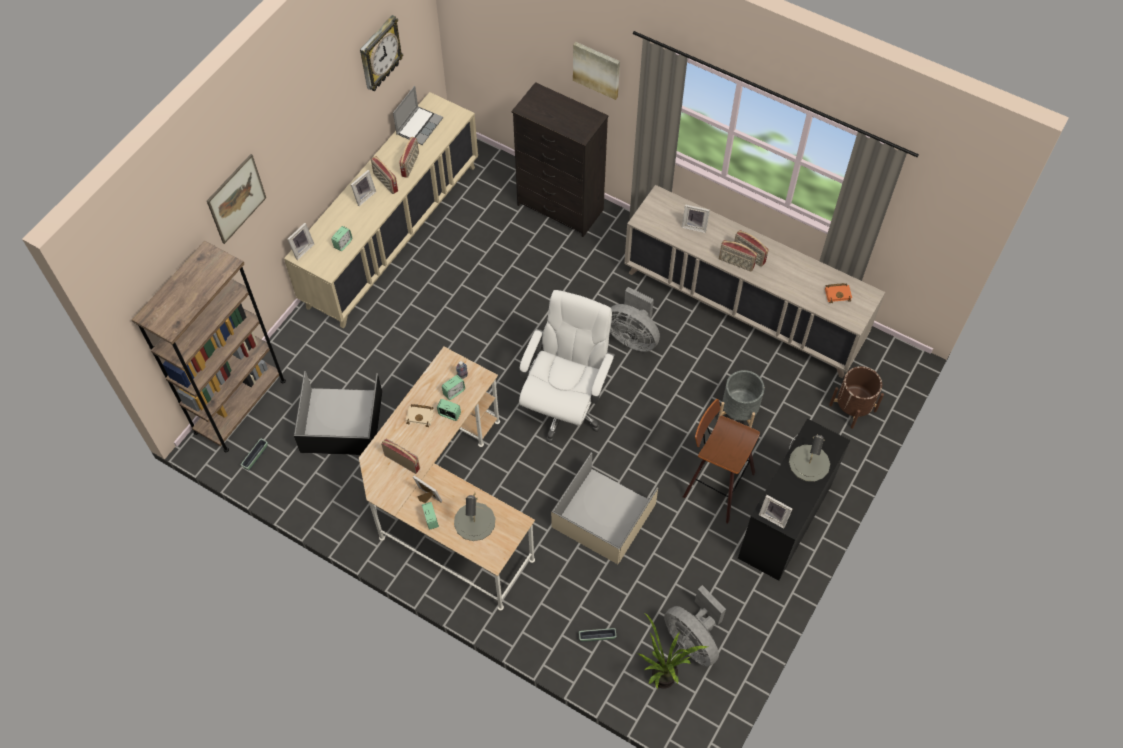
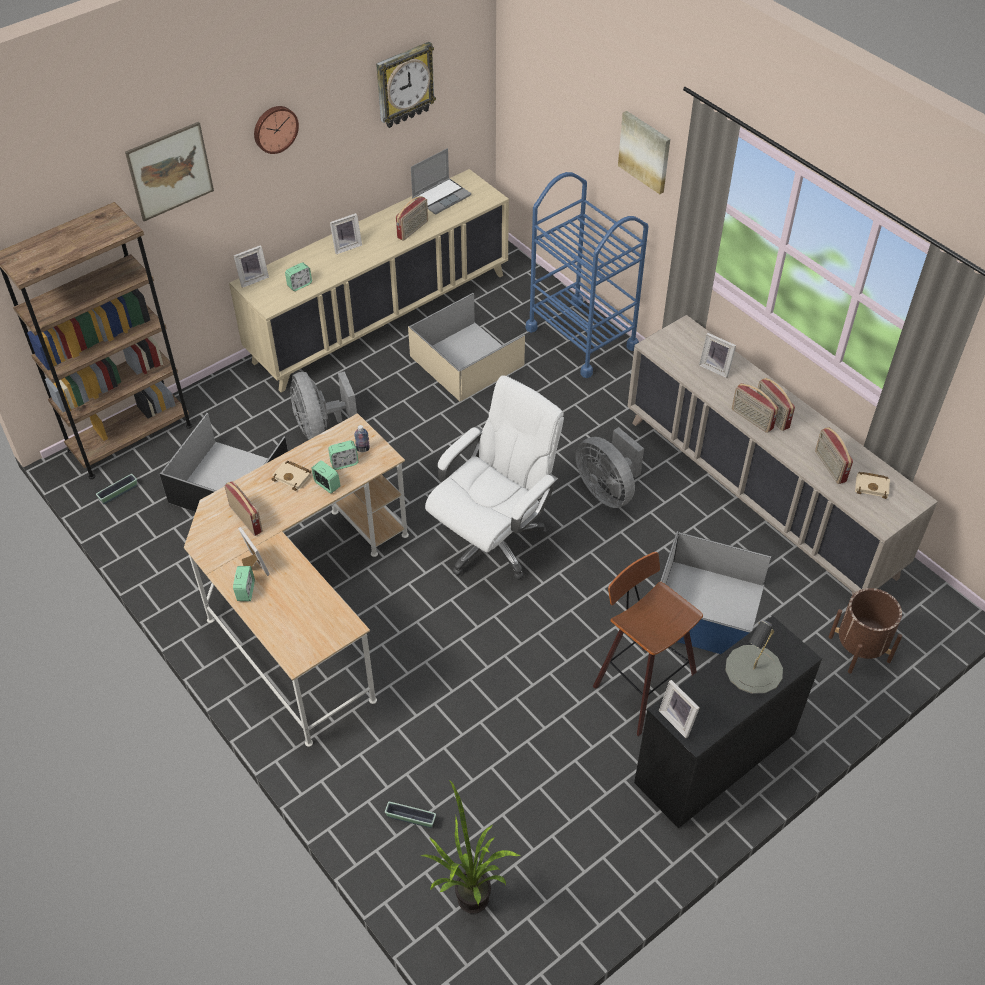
camera: 20 degrees right, 10 degrees down
radio [371,156,398,194] -> radio moved to [815,427,853,484]
grey table lamp [454,492,495,541] -> none
black dresser [512,82,609,237] -> blue cart [526,172,648,378]
beige storage box [551,453,658,564] -> beige storage box moved to [408,293,525,401]
grey fan [664,585,726,667] -> grey fan moved to [290,371,357,440]
grey planter [718,370,765,428] -> blue storage box [660,531,771,654]
orange book [825,283,852,303] -> beige book [855,472,890,499]
none -> wall clock [254,106,299,154]

